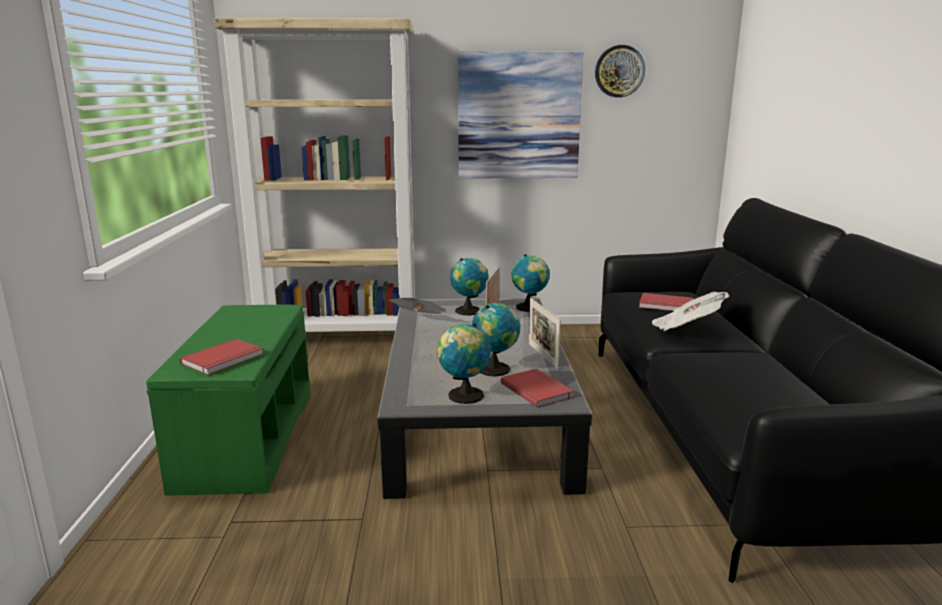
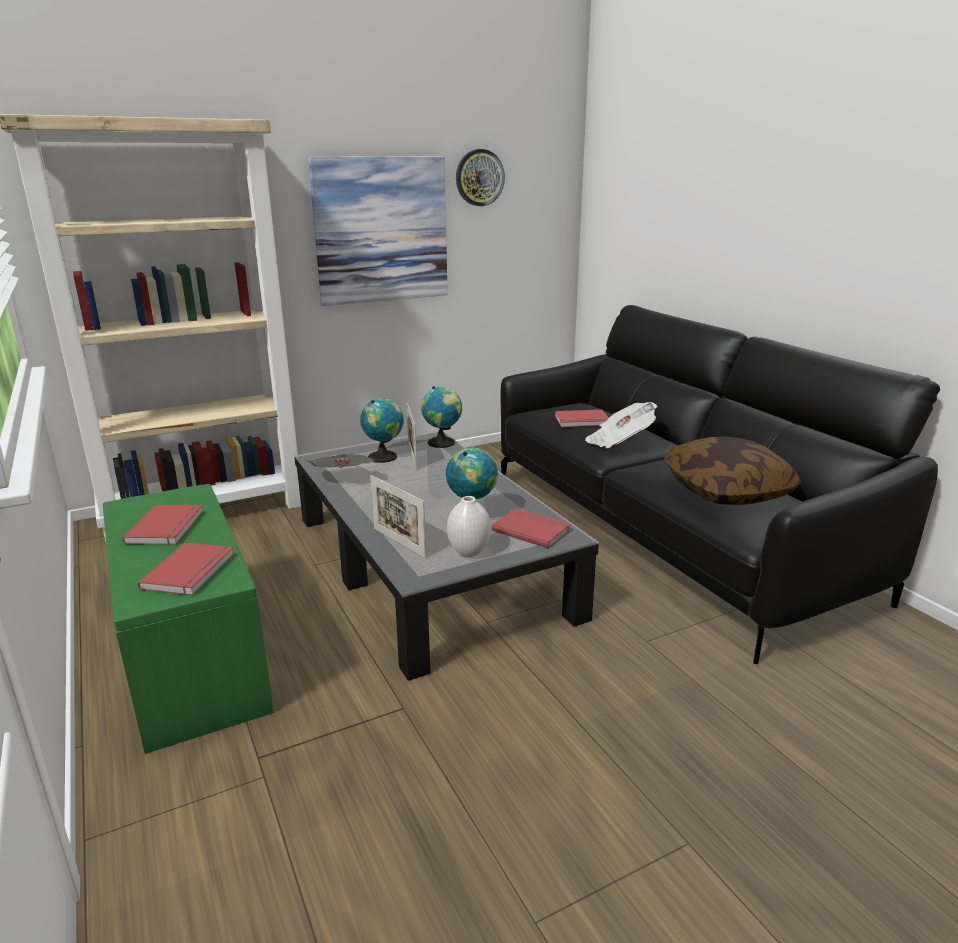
camera: 25 degrees left, 5 degrees up
globe [437,323,491,404] -> white vase [447,496,491,557]
picture frame [529,298,561,369] -> picture frame moved to [370,475,426,557]
none -> red book [123,505,203,545]
none -> pillow [664,437,802,505]

